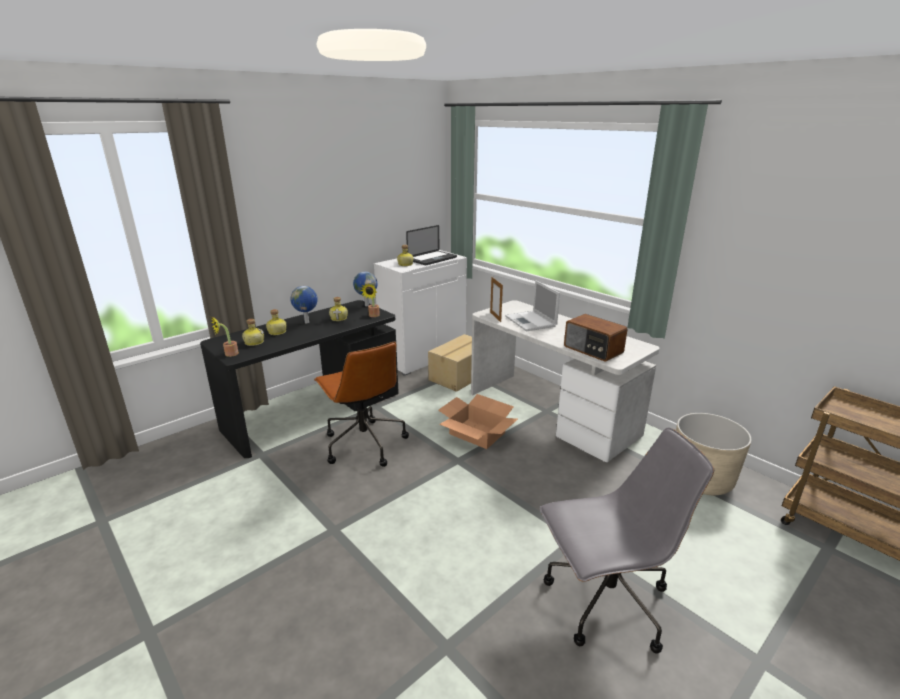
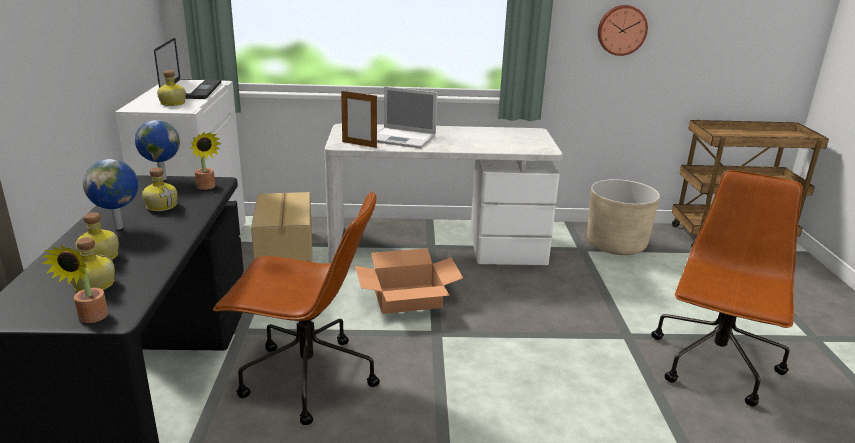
camera: 50 degrees left, 0 degrees up
grey office chair [540,428,714,654] -> brown office chair [651,170,802,407]
radio [564,314,628,362] -> none
none -> wall clock [598,5,648,56]

